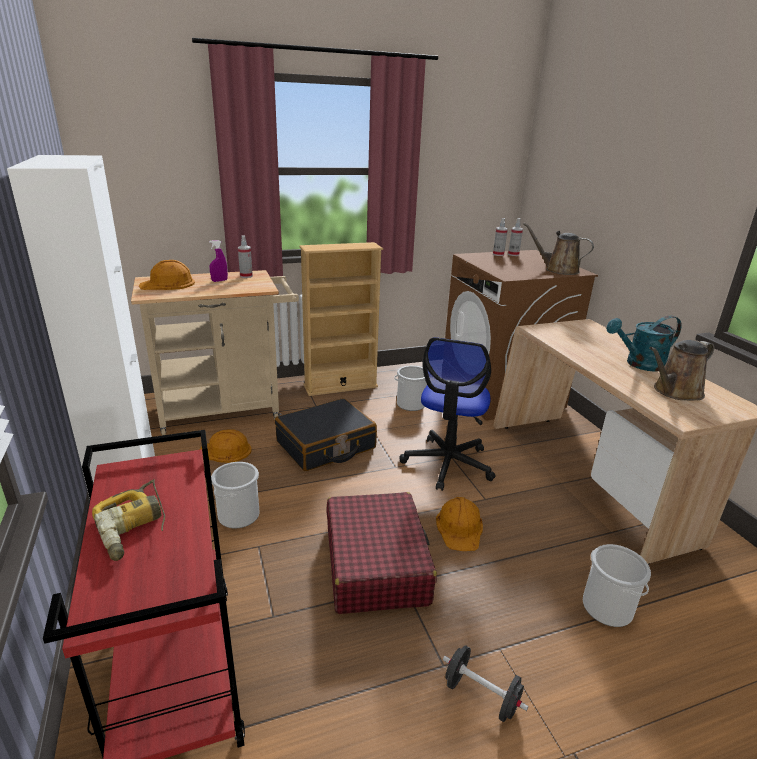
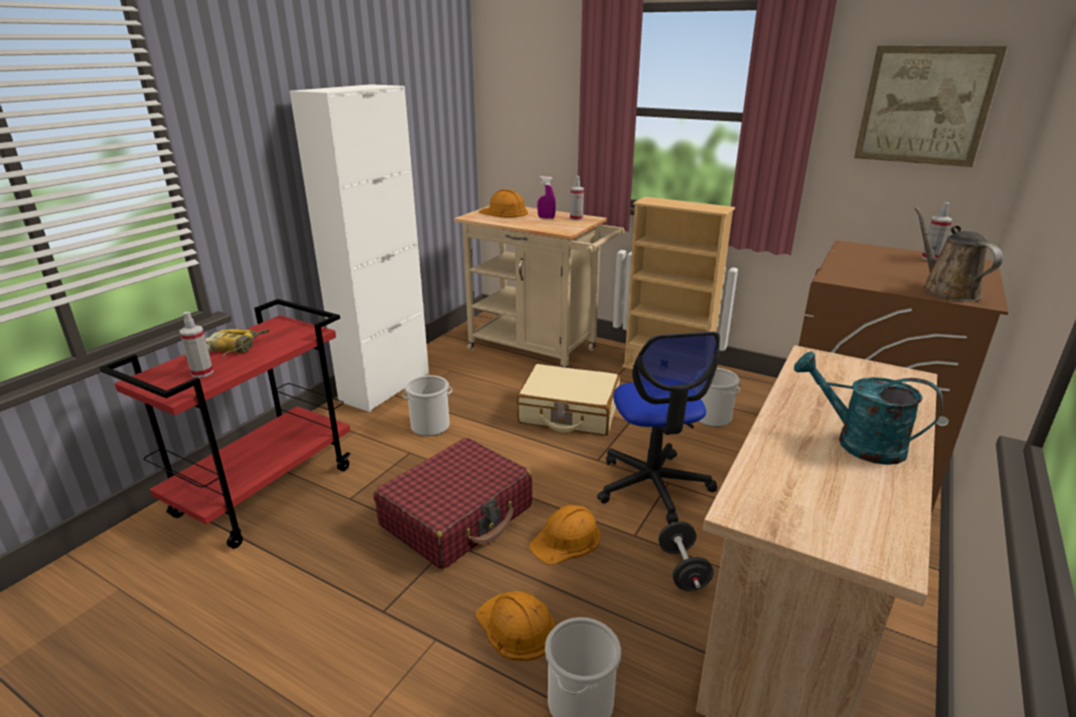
camera: 50 degrees right, 0 degrees up
orange hard hat [199,430,251,463] -> orange hard hat moved to [476,591,555,661]
black suitcase [275,398,377,471] -> beige suitcase [517,364,620,436]
office chair [399,337,496,491] -> office chair turned 75 degrees counterclockwise [597,332,720,524]
black dumbbell [443,645,528,722] -> black dumbbell moved to [658,522,714,591]
spray bottle [493,218,508,256] -> spray bottle moved to [179,312,213,378]
brown watering can [649,340,714,400] -> none
none -> picture [854,46,1007,167]

